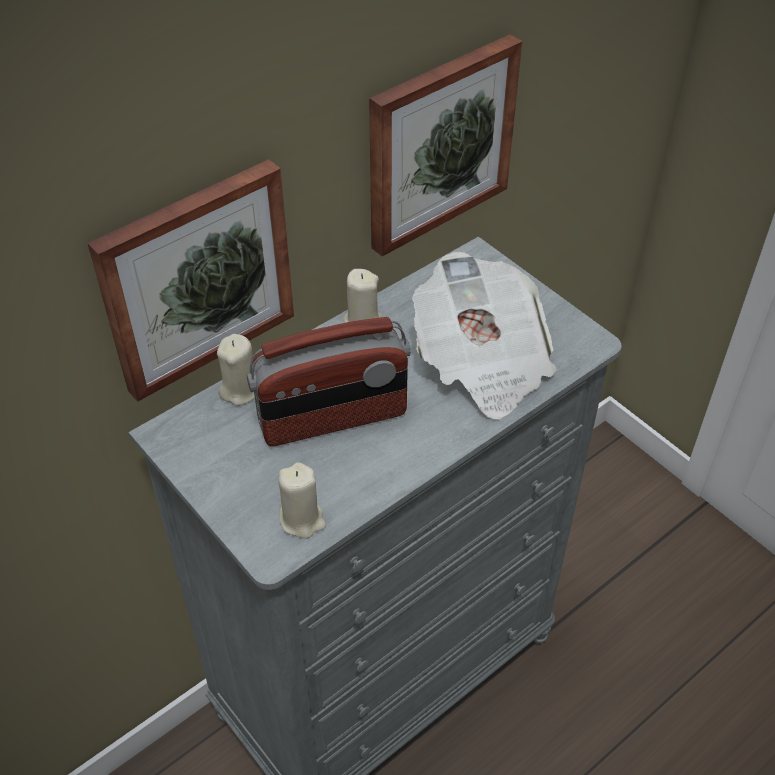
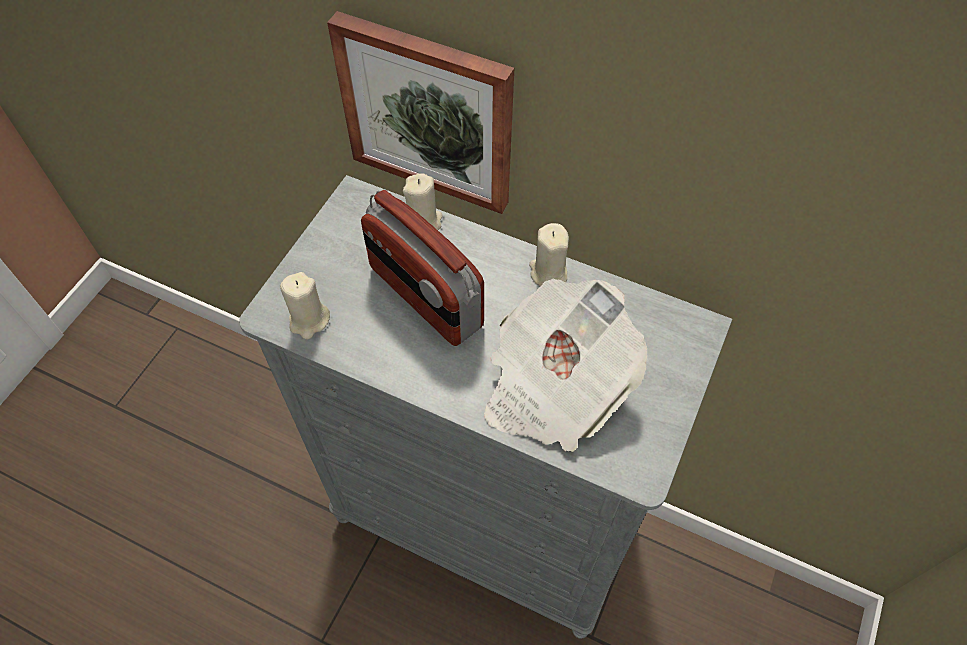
camera: 65 degrees right, 10 degrees up
picture [369,34,522,256] -> none

